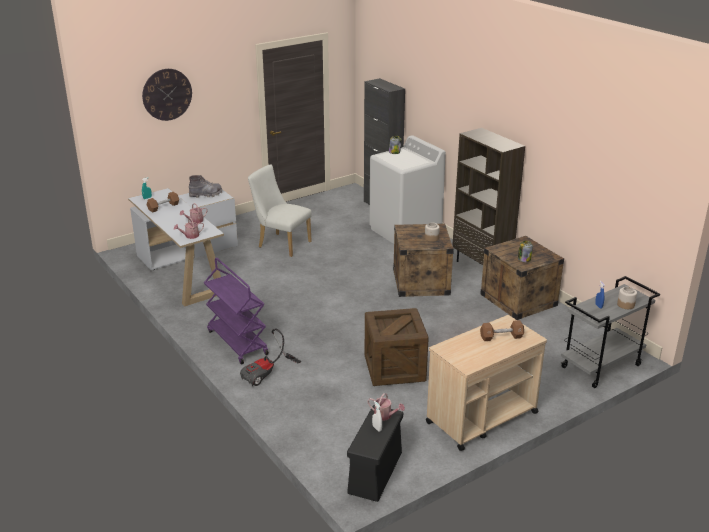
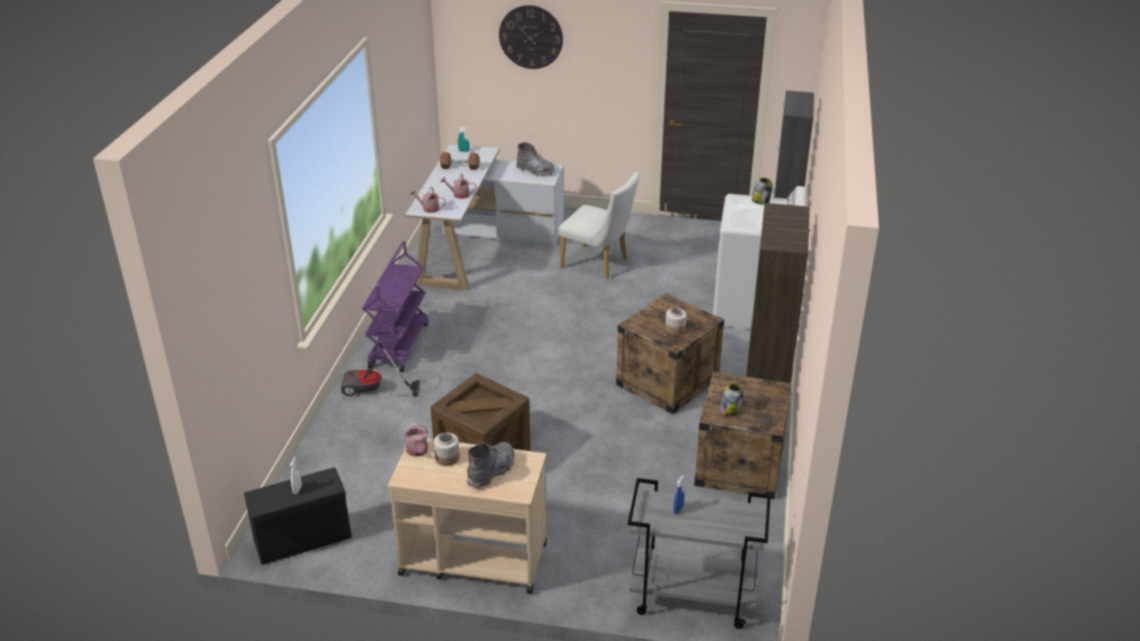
camera: 45 degrees right, 5 degrees up
white chair [248,165,312,257] -> white chair turned 135 degrees clockwise [558,172,639,279]
watering can [368,393,405,421] -> watering can moved to [404,423,428,457]
brown dumbbell [480,320,524,341] -> grey boot [467,442,515,489]
jar [617,286,637,309] -> jar moved to [434,432,460,466]

